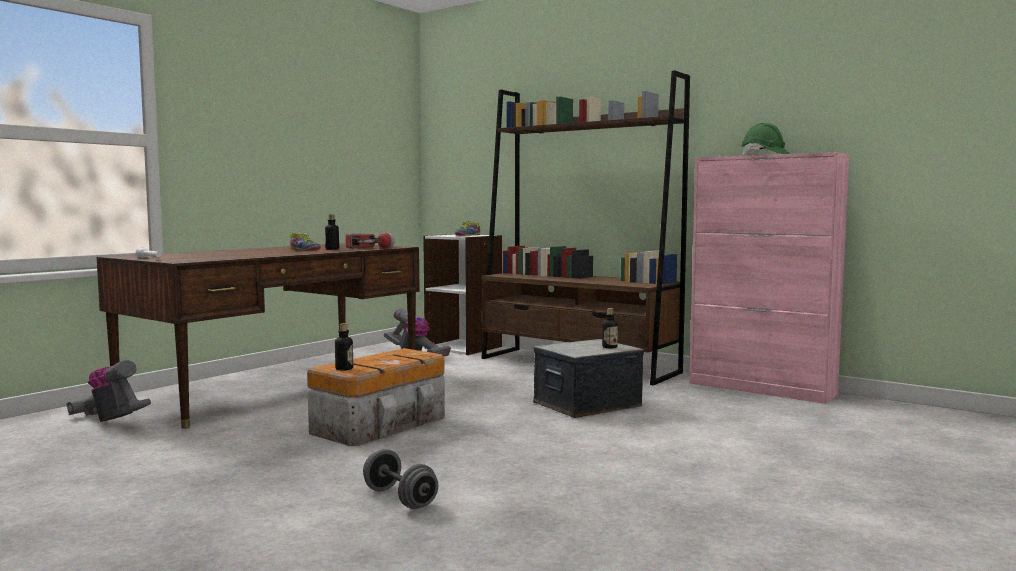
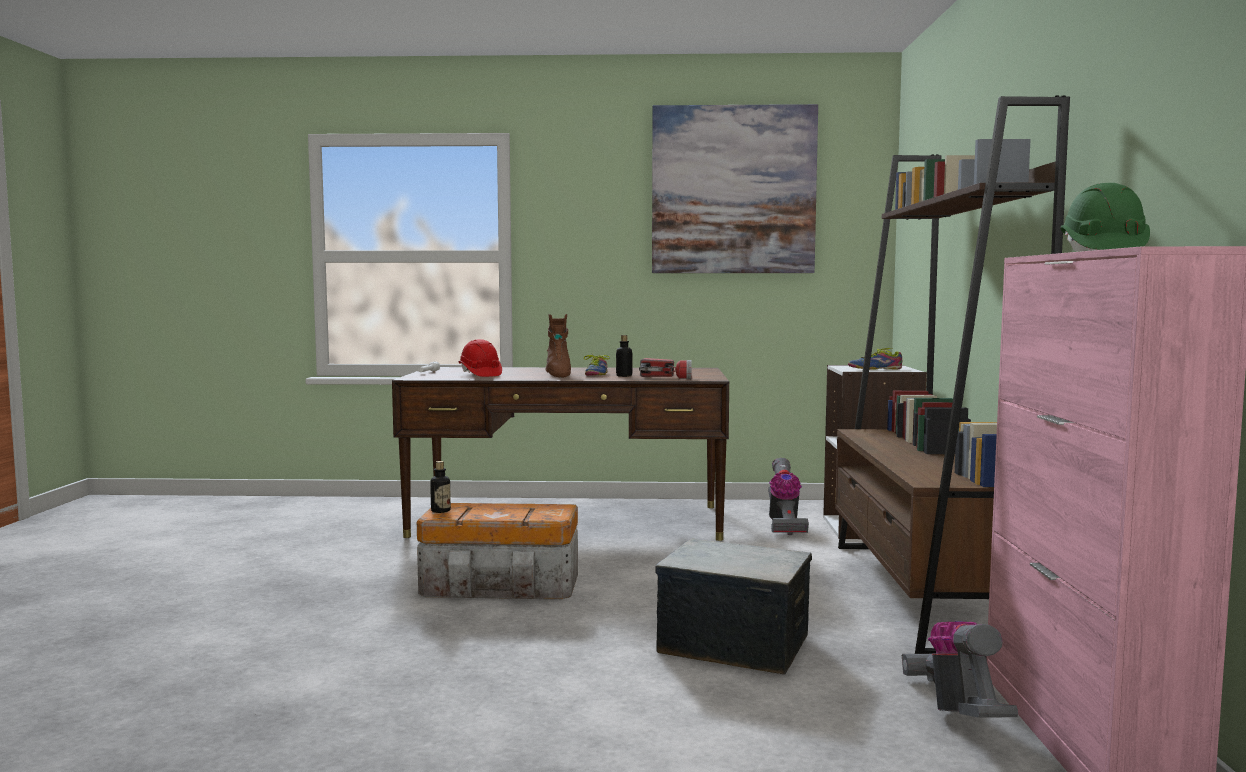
camera: 55 degrees right, 0 degrees up
vacuum cleaner [66,360,151,422] -> vacuum cleaner moved to [902,621,1018,718]
grey dumbbell [363,449,438,509] -> none
bottle [602,308,618,348] -> none
none -> red hard hat [459,339,502,377]
none -> brown boot [545,314,571,377]
none -> picture [652,104,818,273]

